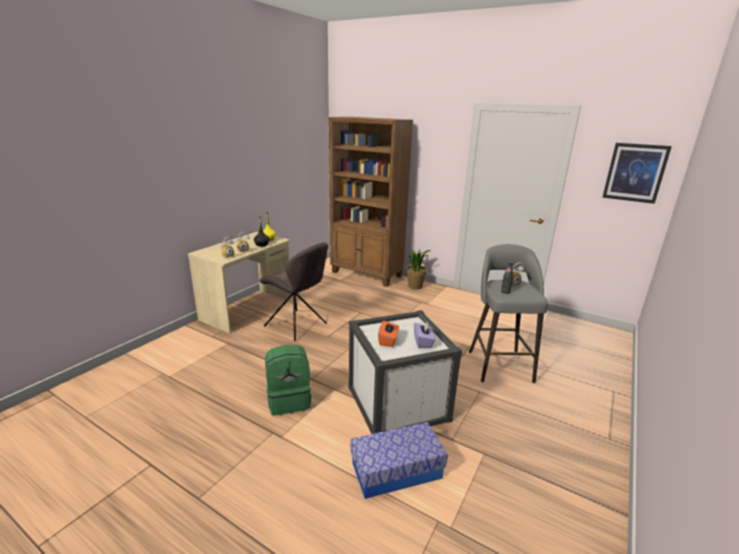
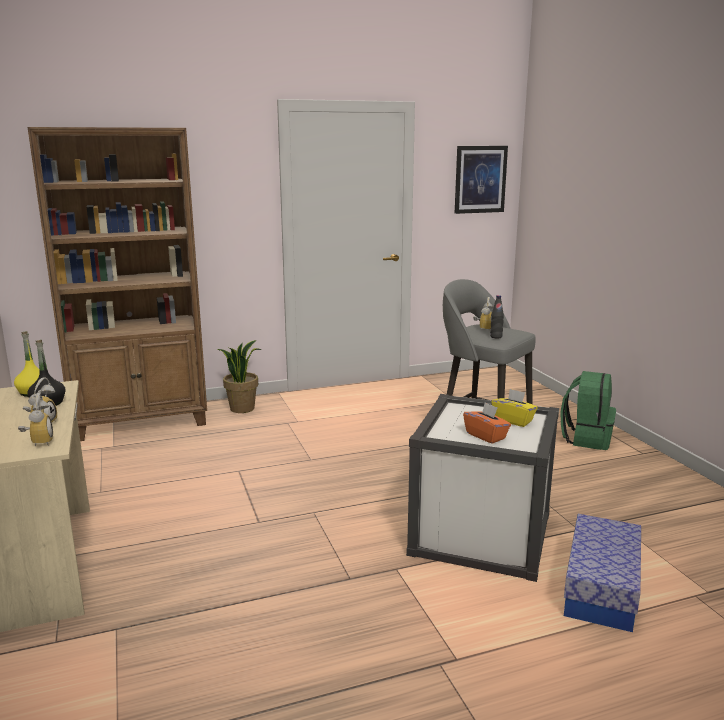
camera: 50 degrees left, 5 degrees down
grey chair [259,243,328,341] -> none
green backpack [265,345,311,416] -> green backpack moved to [560,371,616,450]
purple tissue box [414,322,435,348] -> yellow tissue box [491,389,537,427]

